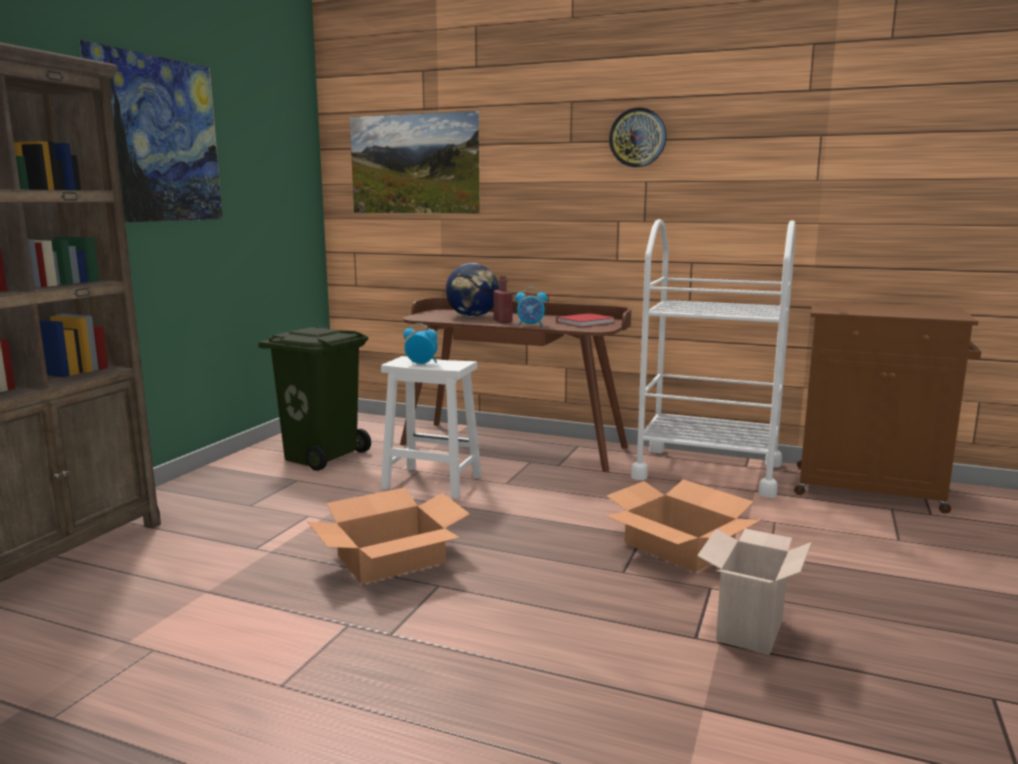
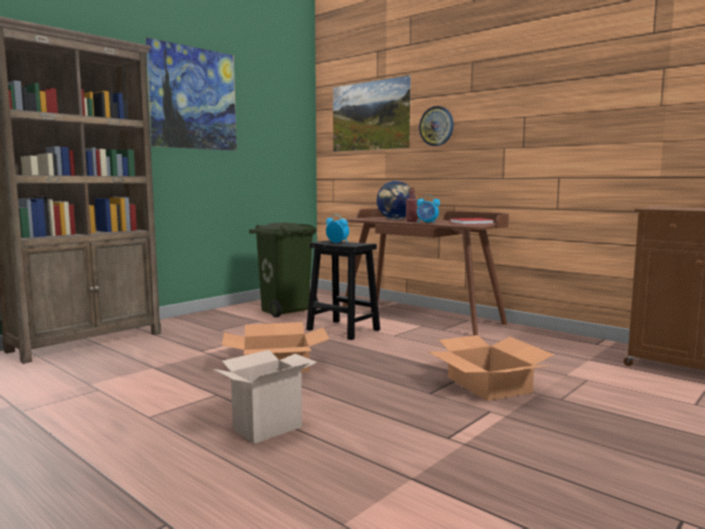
camera: 20 degrees right, 5 degrees down
white stool [381,356,482,499] -> black stool [306,240,380,340]
wall clock [609,107,667,167] -> wall clock moved to [419,106,454,146]
white cart [631,219,796,498] -> none
cardboard box [697,529,812,655] -> cardboard box moved to [213,350,317,444]

